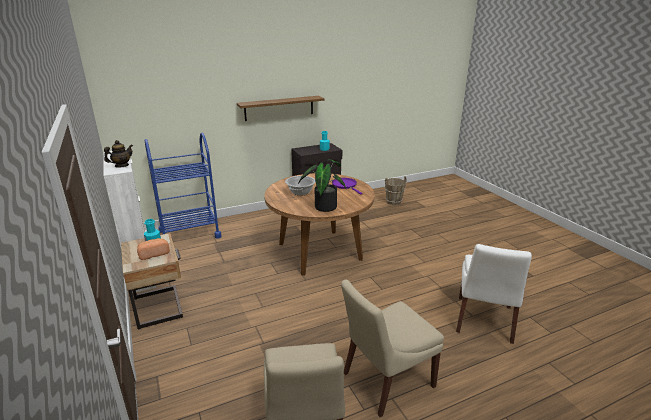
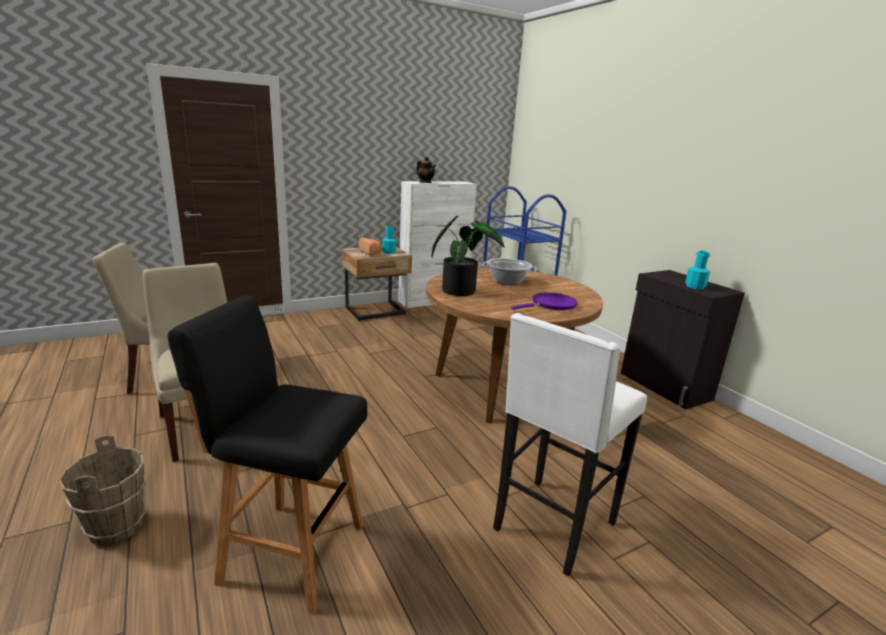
camera: 85 degrees right, 5 degrees down
shelf [237,96,325,121] -> none
brown bucket [385,176,407,205] -> brown bucket moved to [58,435,146,546]
white chair [456,244,532,344] -> black stool [167,295,367,614]
none -> white stool [493,313,647,577]

